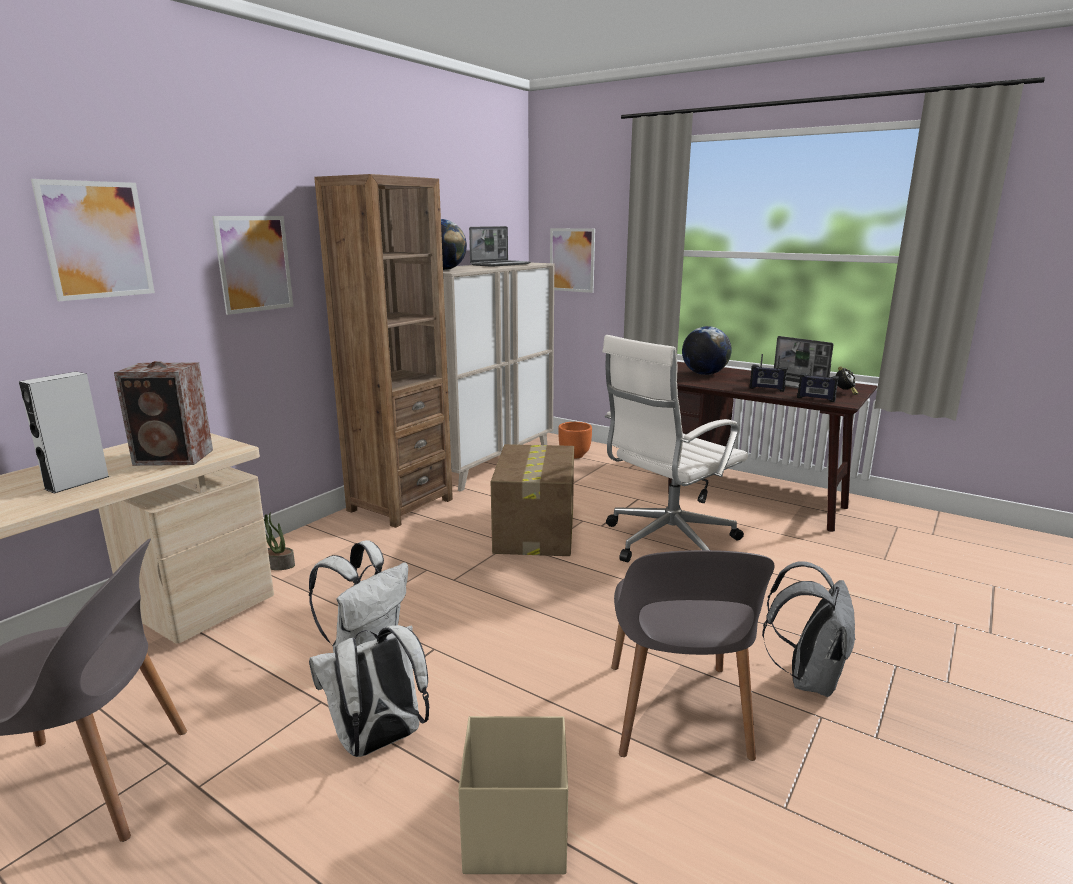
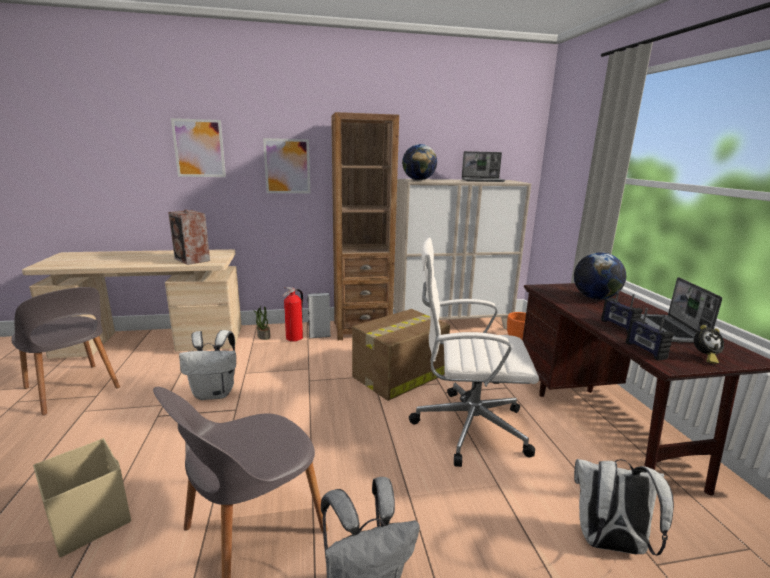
camera: 45 degrees right, 0 degrees up
grey speaker [19,372,110,494] -> grey speaker moved to [308,293,331,338]
white backpack [309,625,429,757] -> white backpack moved to [574,459,674,555]
picture [550,228,595,293] -> none
none -> fire extinguisher [282,287,303,342]

